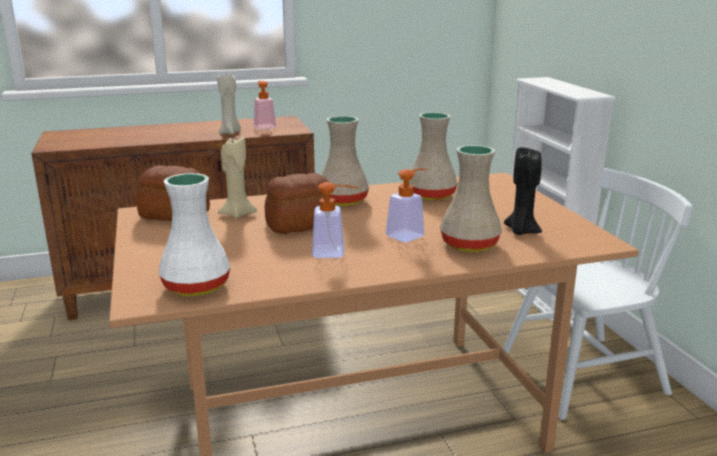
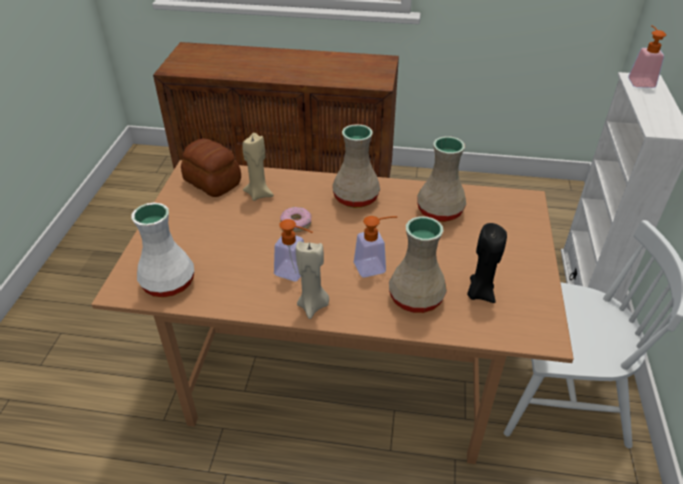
camera: 25 degrees right, 20 degrees up
beige candle [217,75,241,134] -> beige candle moved to [296,241,329,319]
soap dispenser [254,81,276,129] -> soap dispenser moved to [628,25,666,88]
bread [265,173,332,234] -> donut [280,207,311,232]

